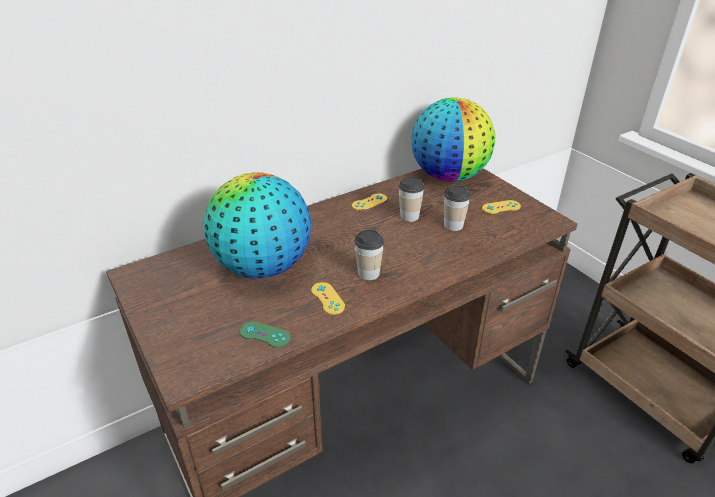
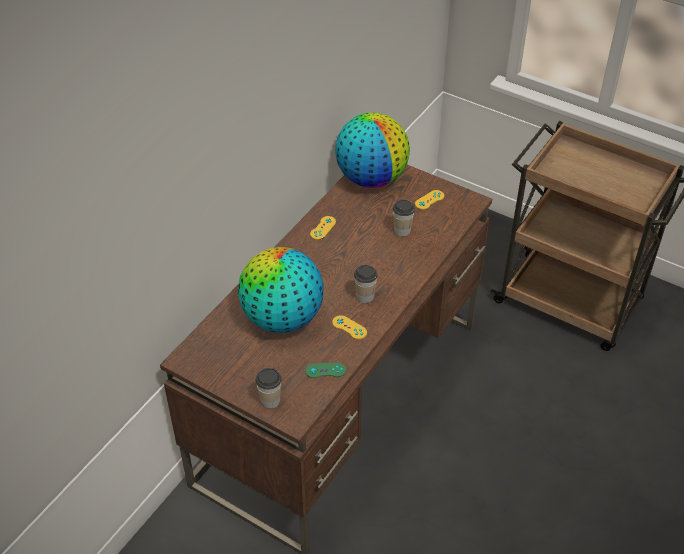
camera: 25 degrees left, 10 degrees up
cup [399,177,425,222] -> cup moved to [256,368,281,409]

